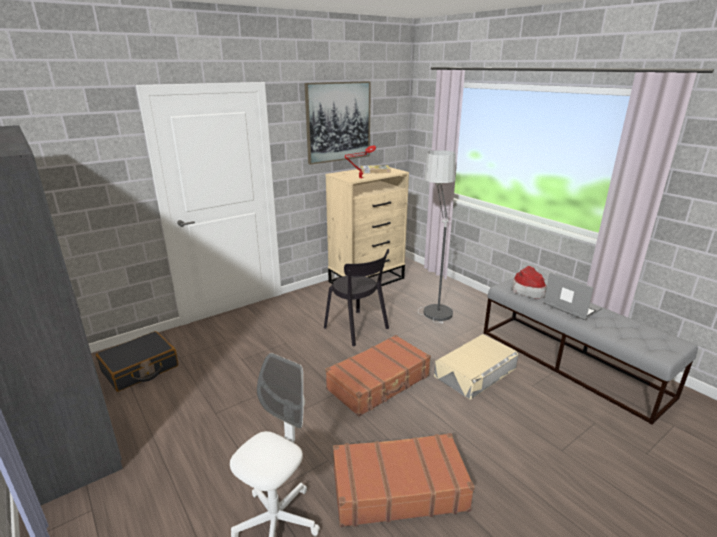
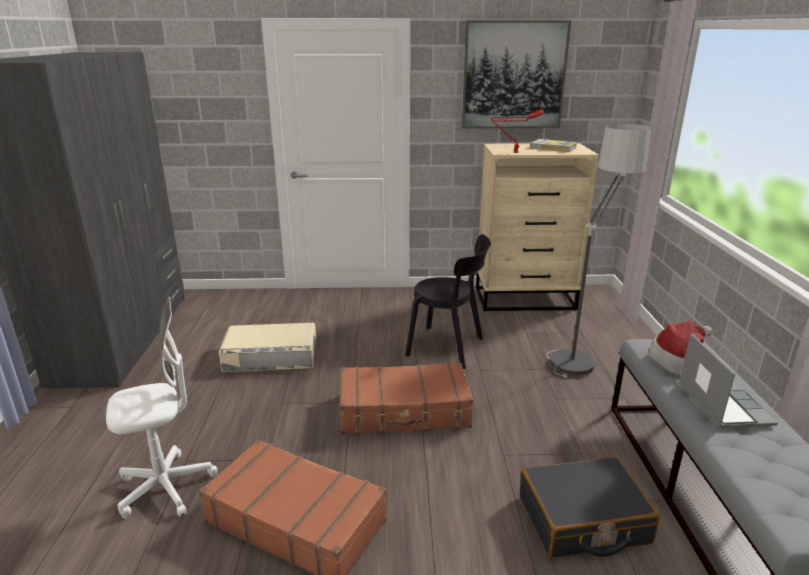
camera: 35 degrees right, 0 degrees up
black suitcase [96,331,179,392] -> black suitcase moved to [520,457,660,558]
black chair [324,249,389,347] -> black chair turned 60 degrees counterclockwise [405,234,491,369]
beige storage box [434,334,518,399] -> beige storage box moved to [219,323,316,372]

